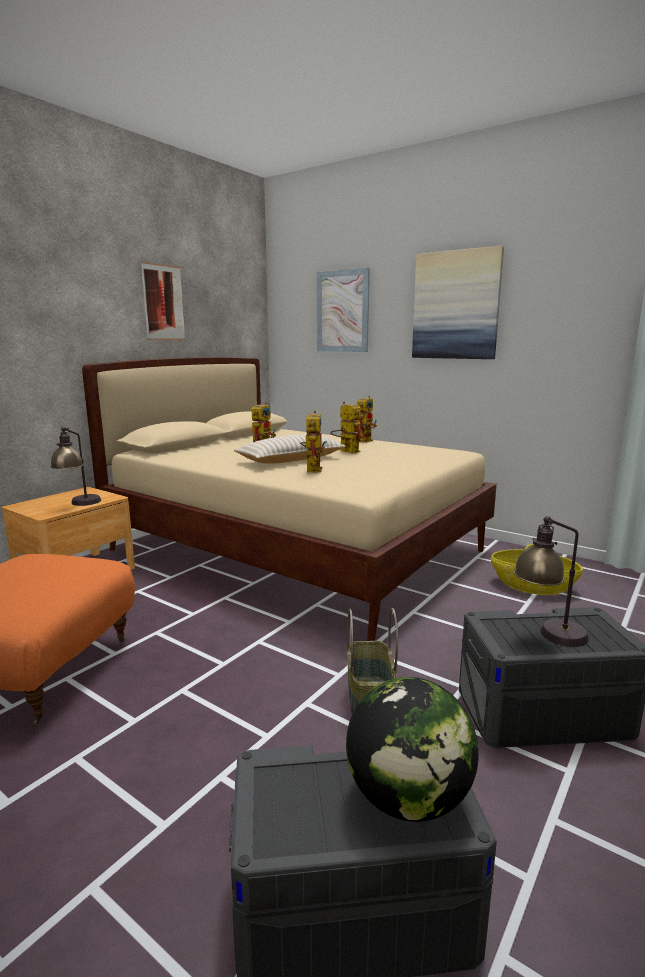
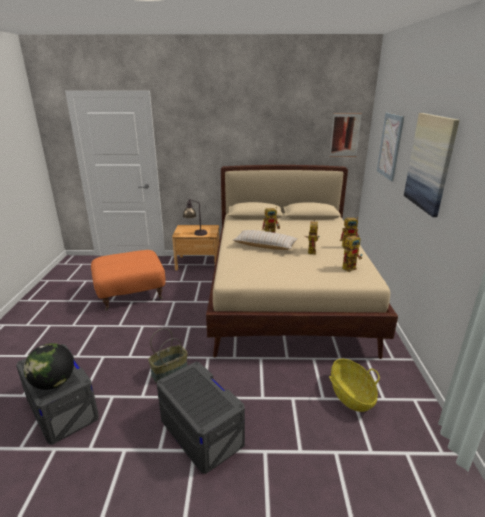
camera: 55 degrees right, 10 degrees up
picture [141,262,185,340] -> picture moved to [329,113,362,157]
toy robot [300,410,327,472] -> toy robot moved to [342,234,362,272]
table lamp [513,516,589,647] -> none

